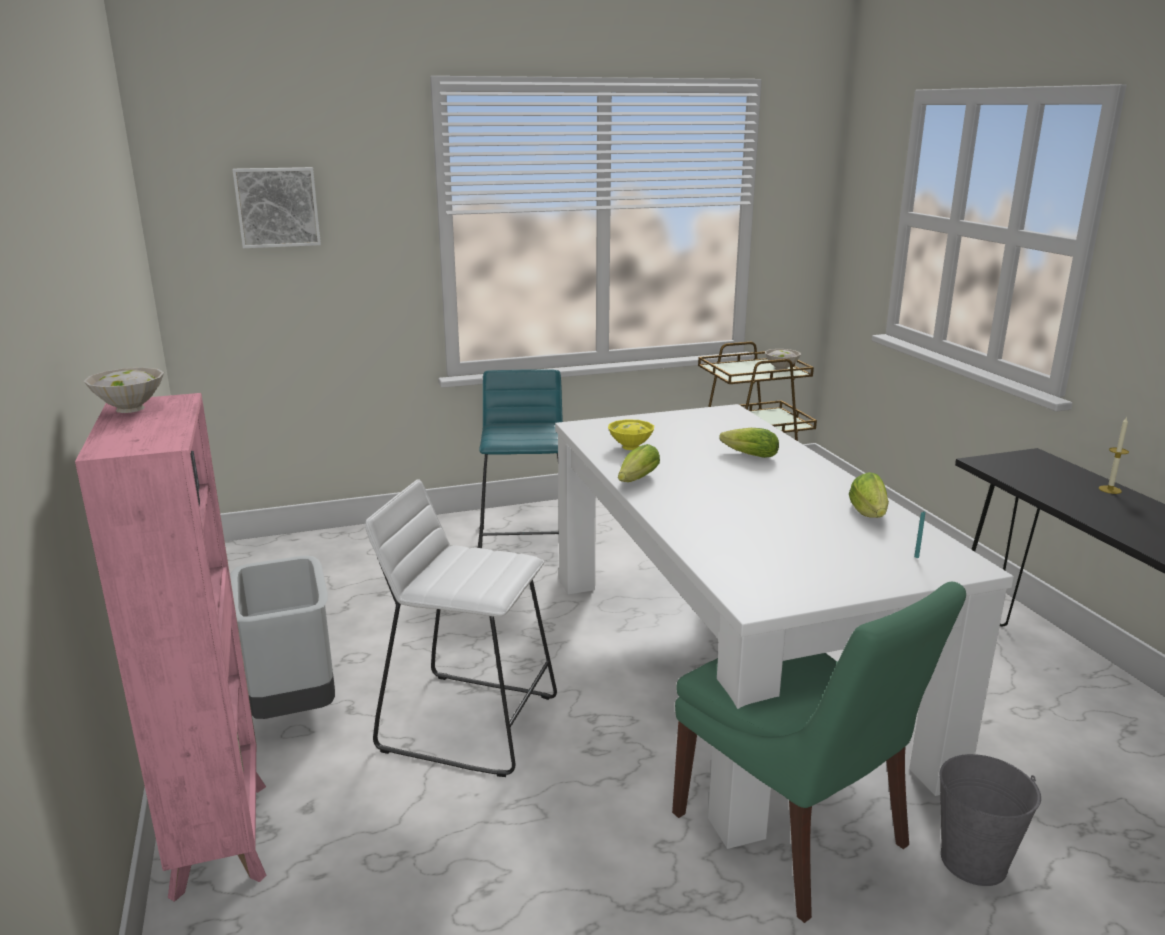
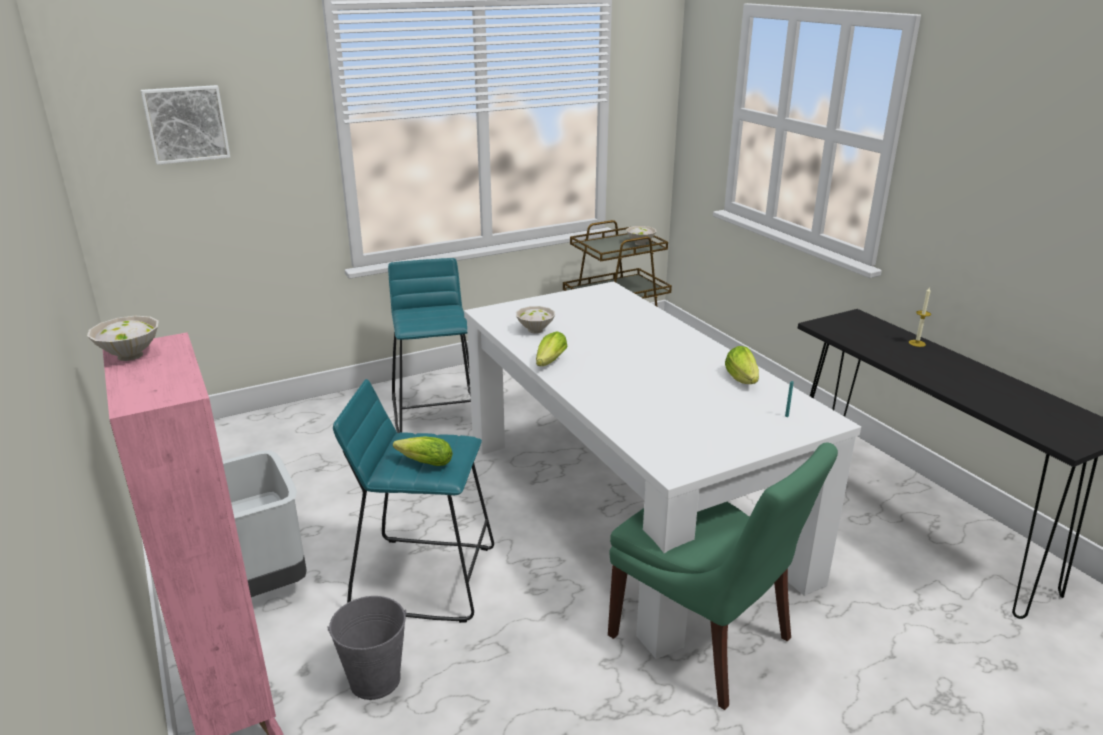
camera: 10 degrees left, 5 degrees up
white stool [365,479,557,777] -> turquoise stool [333,379,494,623]
yellow bowl [608,419,654,450] -> white bowl [516,306,555,334]
lettuce [719,428,779,458] -> lettuce moved to [393,436,453,466]
grey bucket [940,754,1041,886] -> grey bucket moved to [328,596,407,700]

